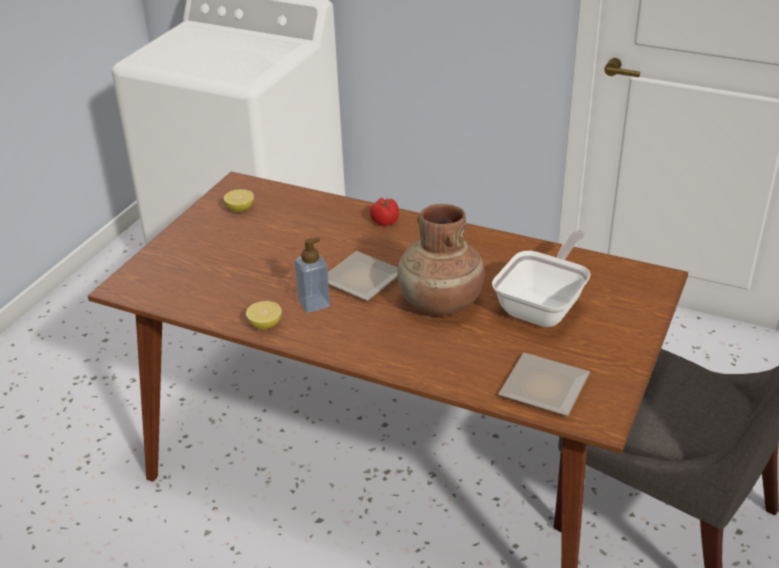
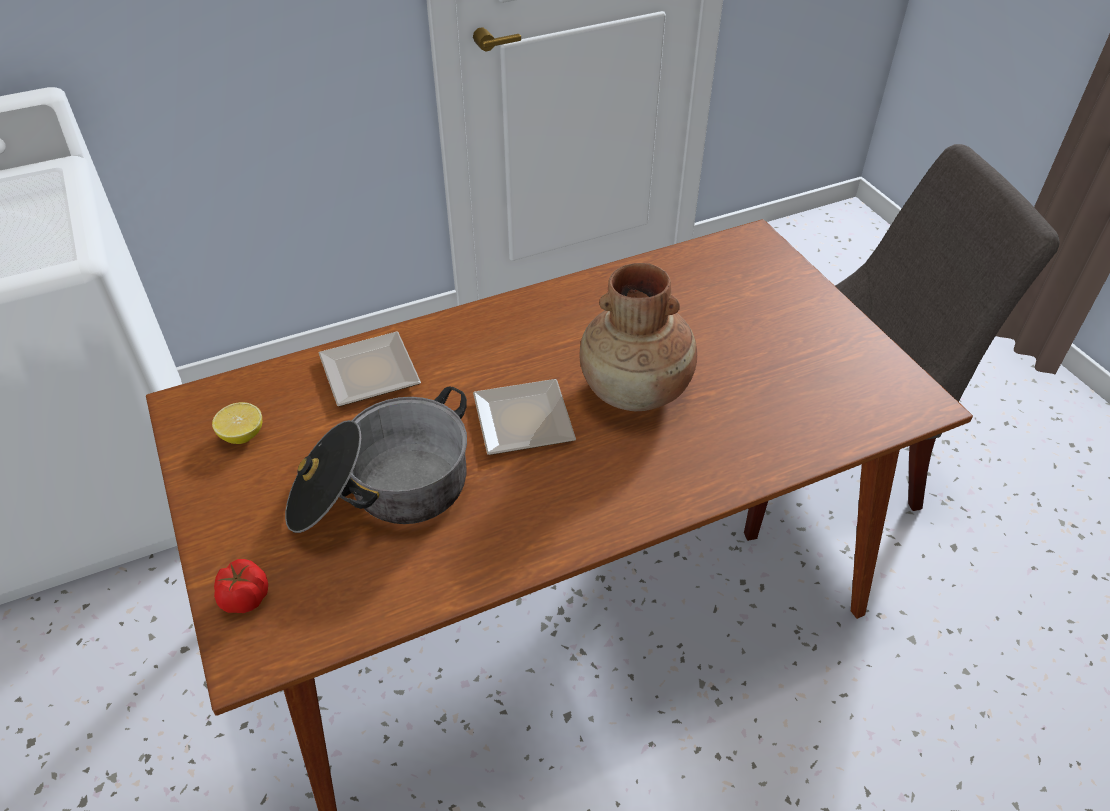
camera: 50 degrees left, 10 degrees up
lemon [246,301,282,330] -> none
soap dispenser [295,237,330,313] -> none
tomato [370,198,399,226] -> tomato moved to [214,559,268,613]
frying pan [492,230,591,327] -> none
plate [499,353,590,416] -> plate moved to [319,332,421,407]
none -> cooking pot [285,387,467,533]

